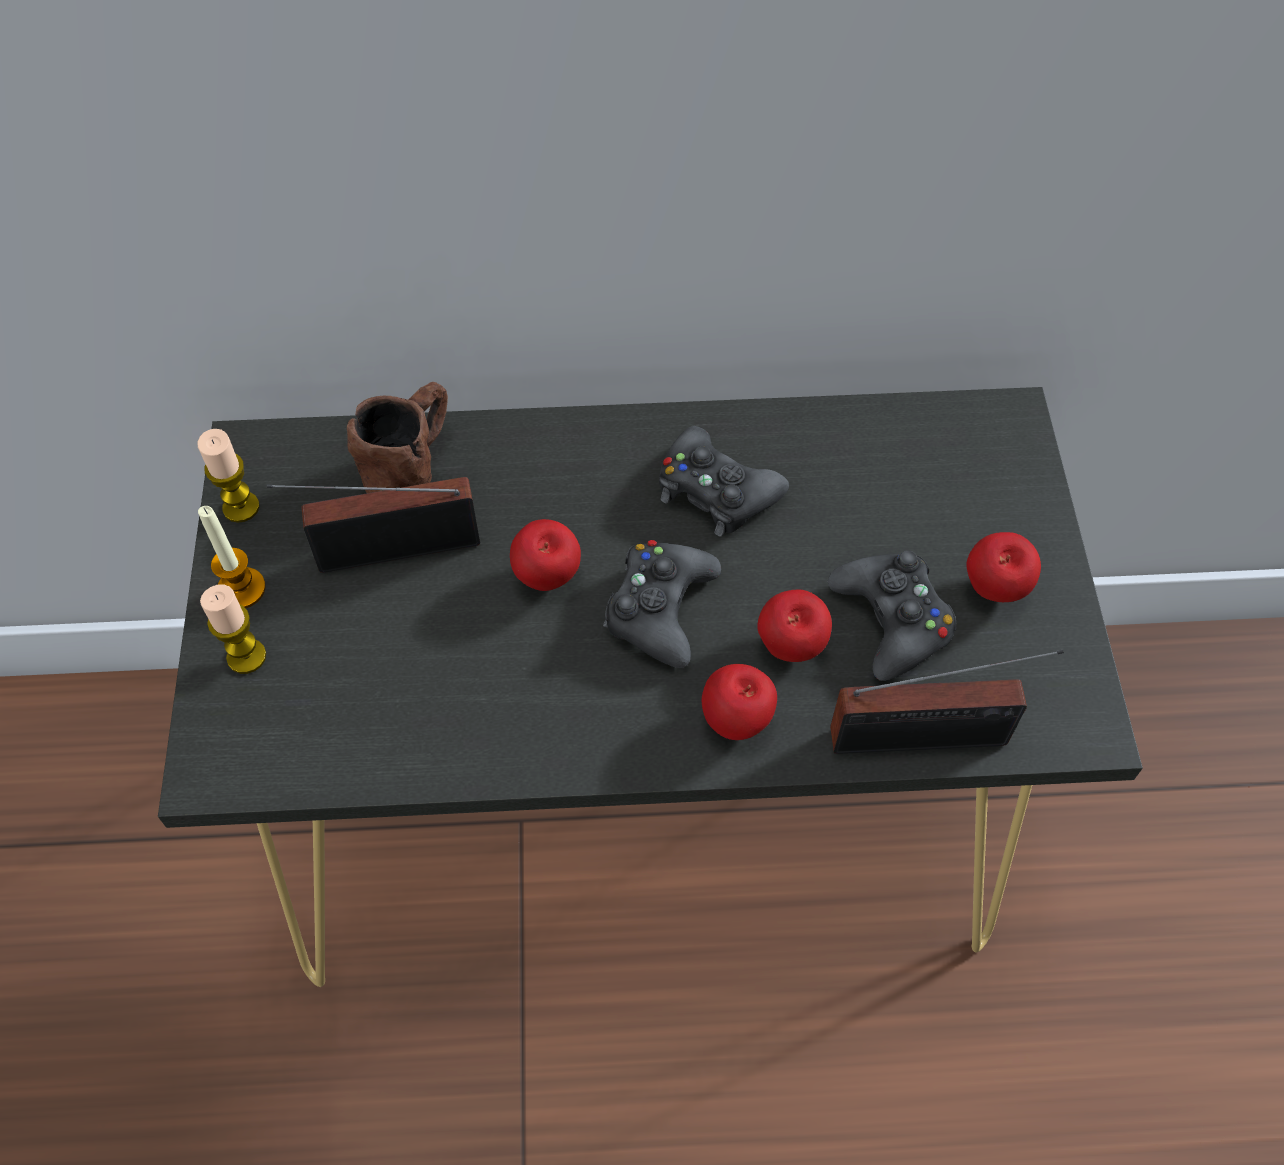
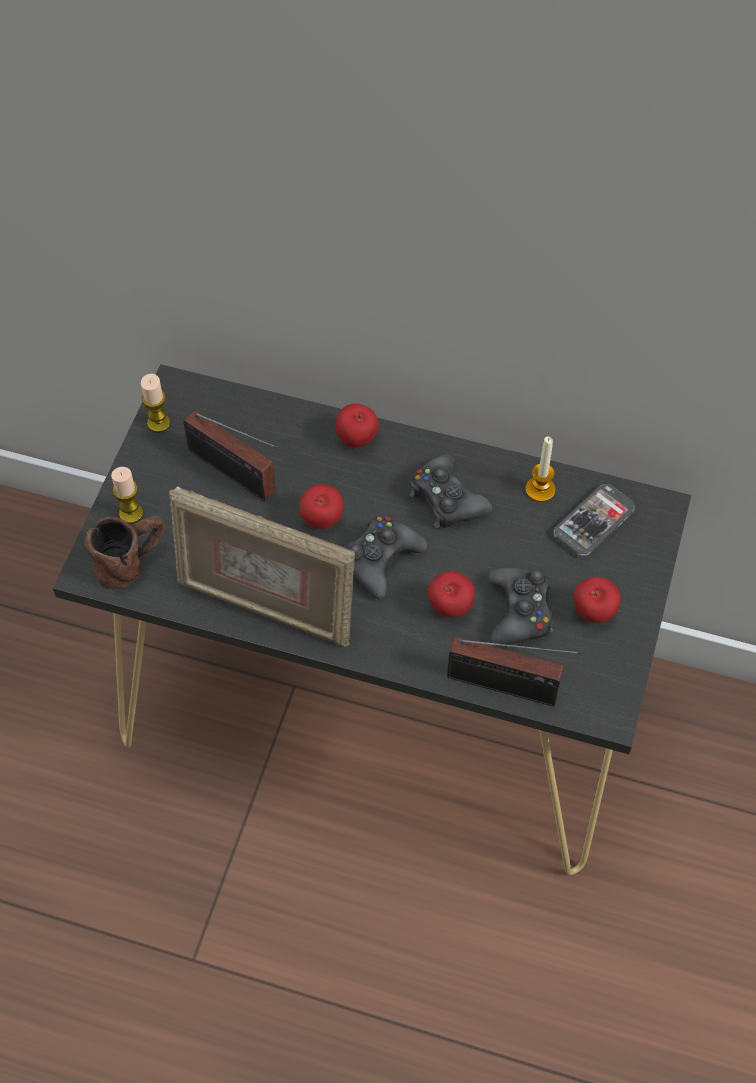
camera: 20 degrees right, 0 degrees up
candle [198,506,266,608] -> candle moved to [525,436,556,502]
radio [267,477,480,573] -> radio turned 150 degrees counterclockwise [183,410,278,501]
brown mug [347,382,448,493] -> brown mug moved to [84,516,165,589]
apple [702,664,777,740] -> apple moved to [335,404,379,447]
none -> picture frame [169,486,355,647]
none -> phone [553,484,635,557]

